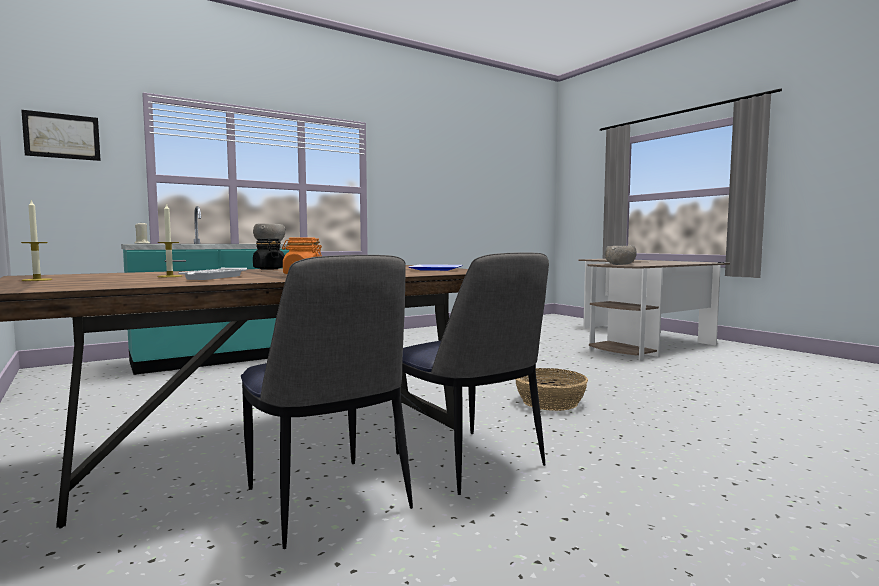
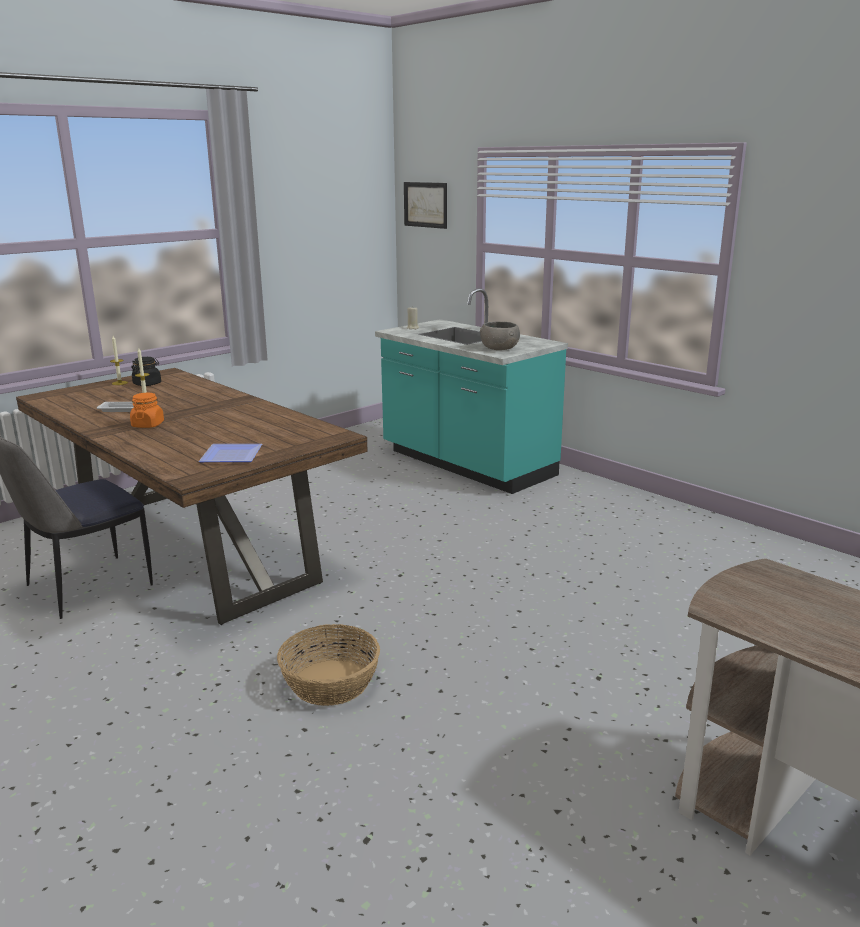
camera: 80 degrees right, 15 degrees up
black jar [253,238,285,270] -> black jar moved to [131,357,161,386]
chair [394,252,549,495] -> none
grey bowl [605,246,637,265] -> none

